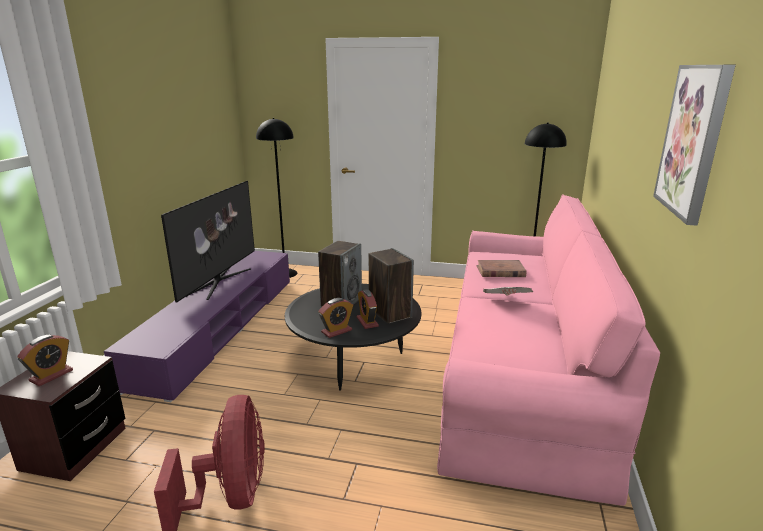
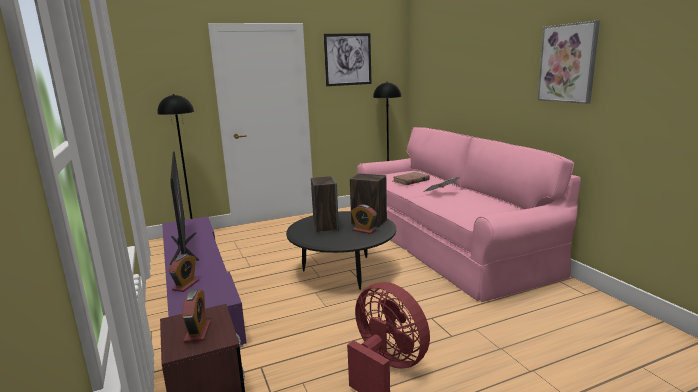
camera: 35 degrees left, 5 degrees down
alarm clock [318,298,353,338] -> alarm clock moved to [168,254,199,292]
none -> picture [324,33,372,86]

